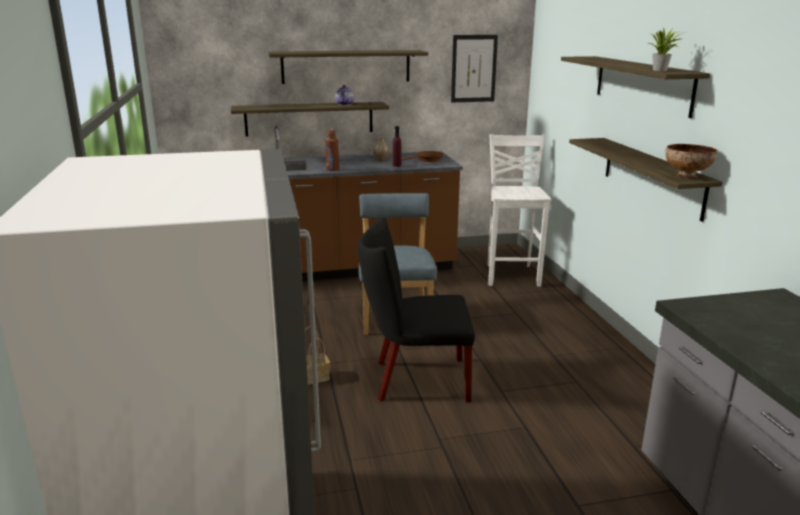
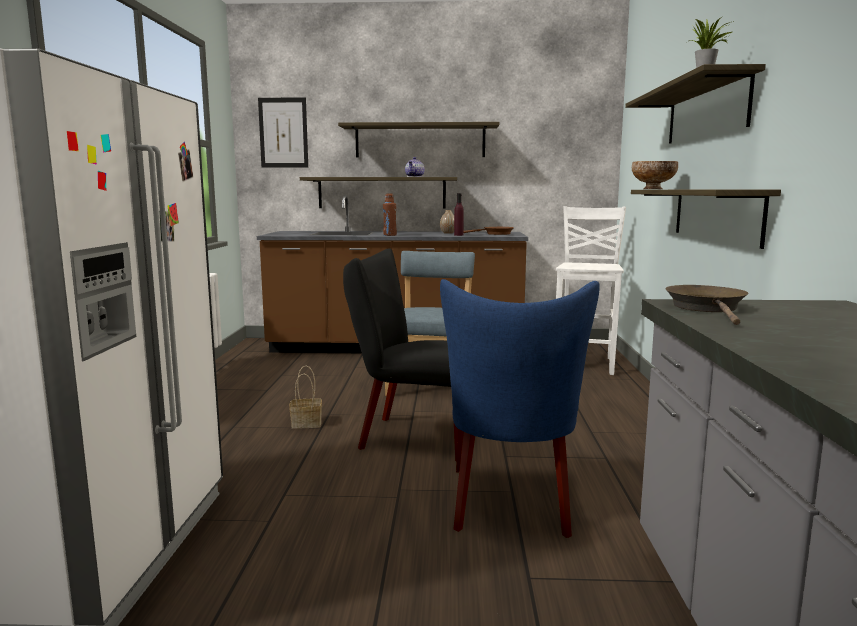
camera: 15 degrees right, 10 degrees down
picture [451,35,498,103] -> picture moved to [258,97,308,168]
bowl [665,144,717,179] -> bowl moved to [632,161,678,189]
none -> blue chair [440,279,600,538]
none -> brown frying pan [665,285,748,325]

